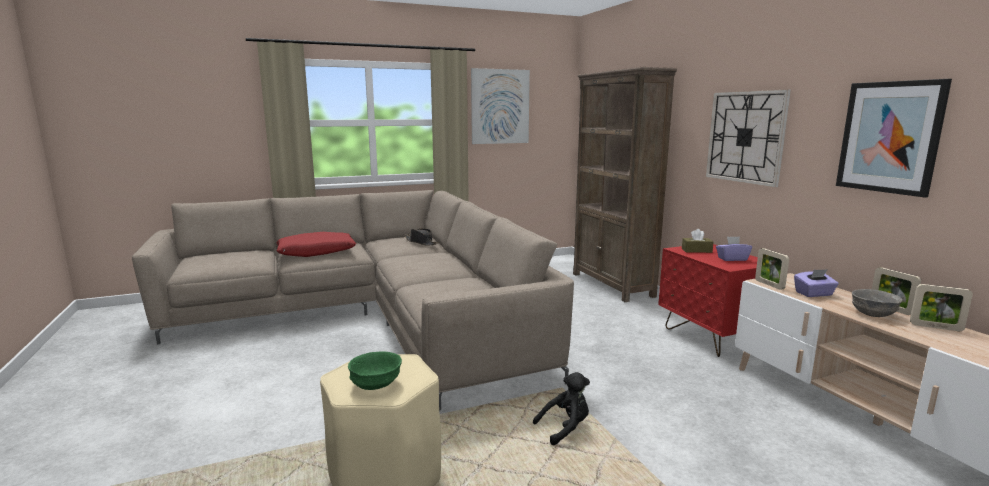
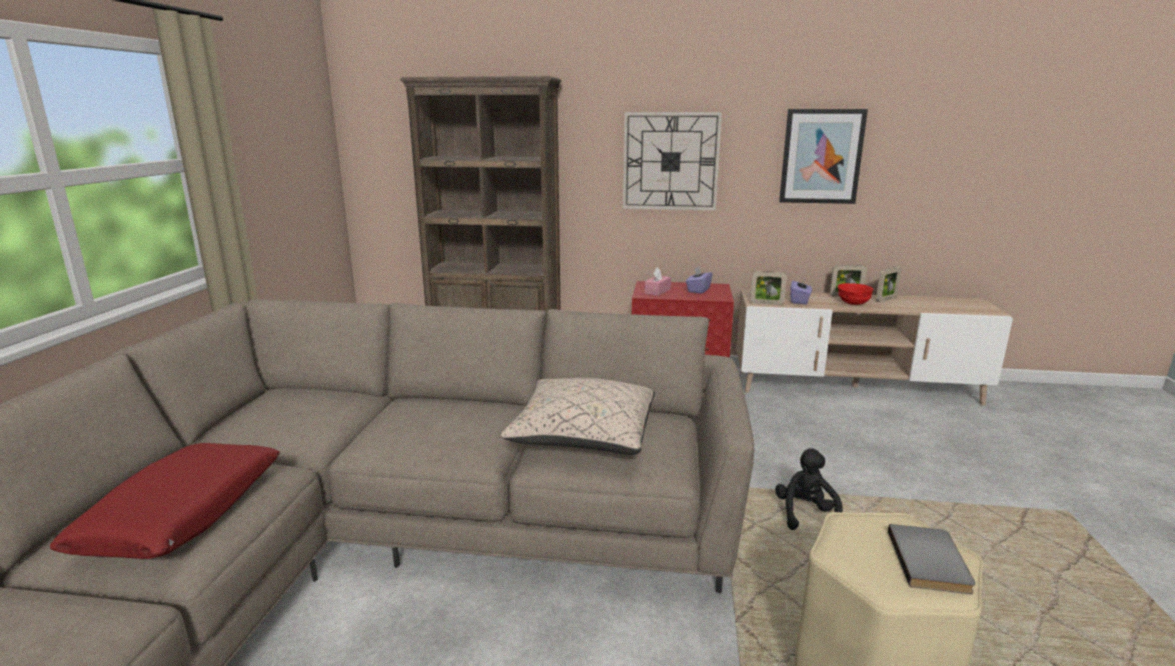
camera: 60 degrees left, 5 degrees up
green bowl [348,351,402,390] -> grey book [888,524,976,594]
black hat [404,229,438,246] -> none
picture [471,68,530,144] -> none
brown tissue box [682,229,714,253] -> pink tissue box [644,267,671,296]
grey bowl [852,289,903,317] -> red bowl [838,283,873,305]
none -> beige pillow [501,378,655,455]

